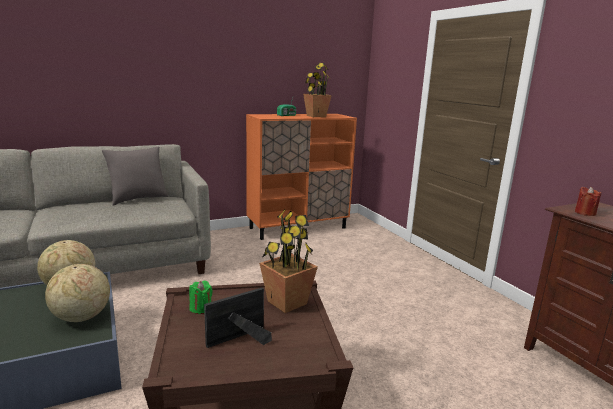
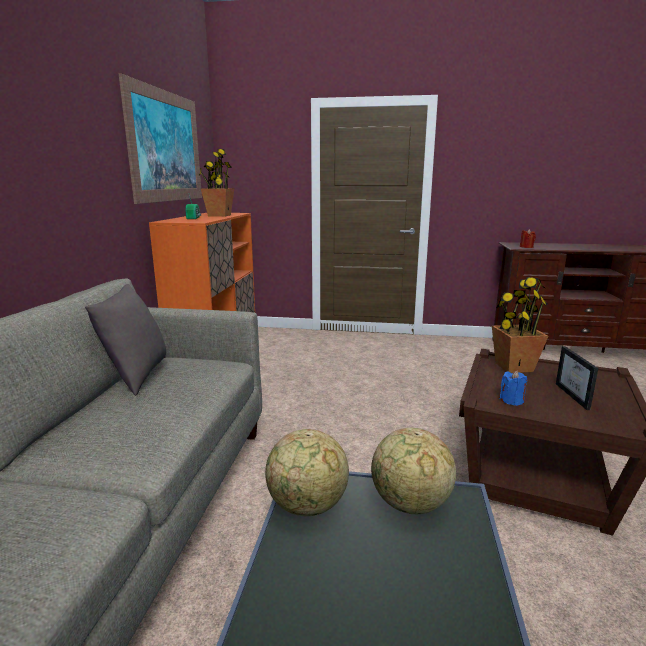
camera: 55 degrees left, 0 degrees up
green candle [189,281,213,314] -> blue candle [499,370,527,406]
none -> picture [119,73,202,204]

